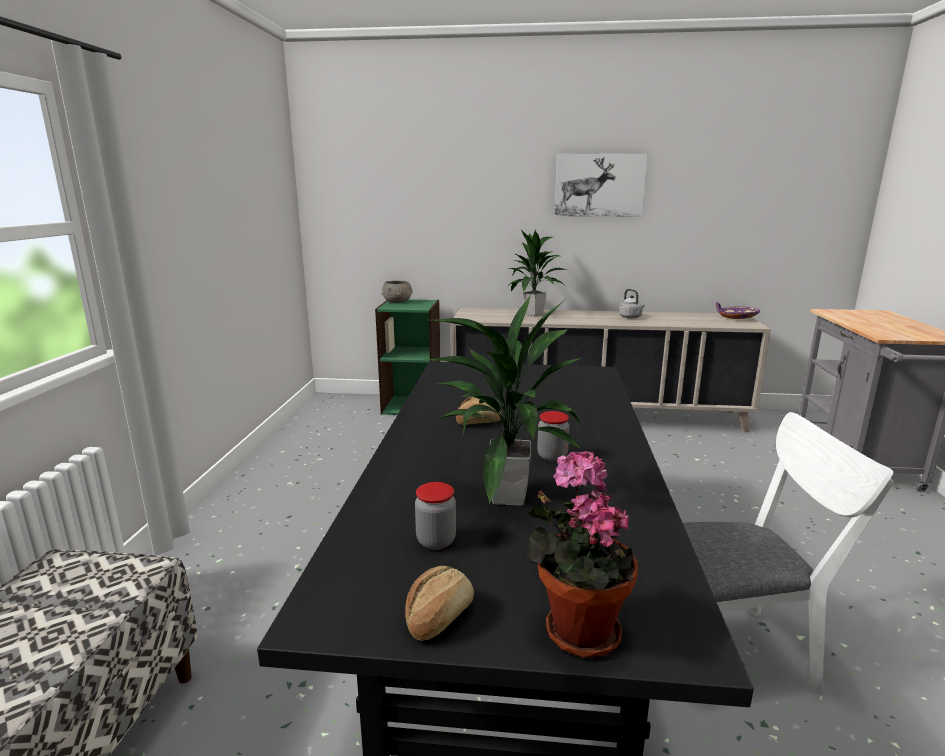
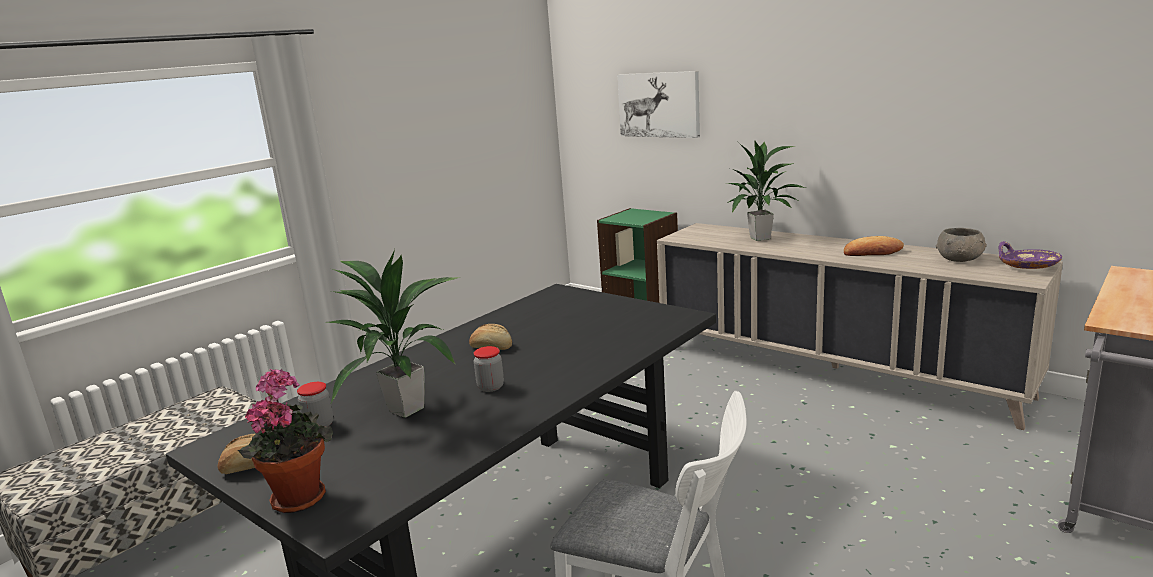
camera: 35 degrees right, 0 degrees up
grey bowl [381,280,413,303] -> grey bowl moved to [936,228,987,262]
picture [554,153,648,217] -> picture moved to [617,71,700,138]
grey kettle [619,289,644,318] -> bread [844,236,904,256]

